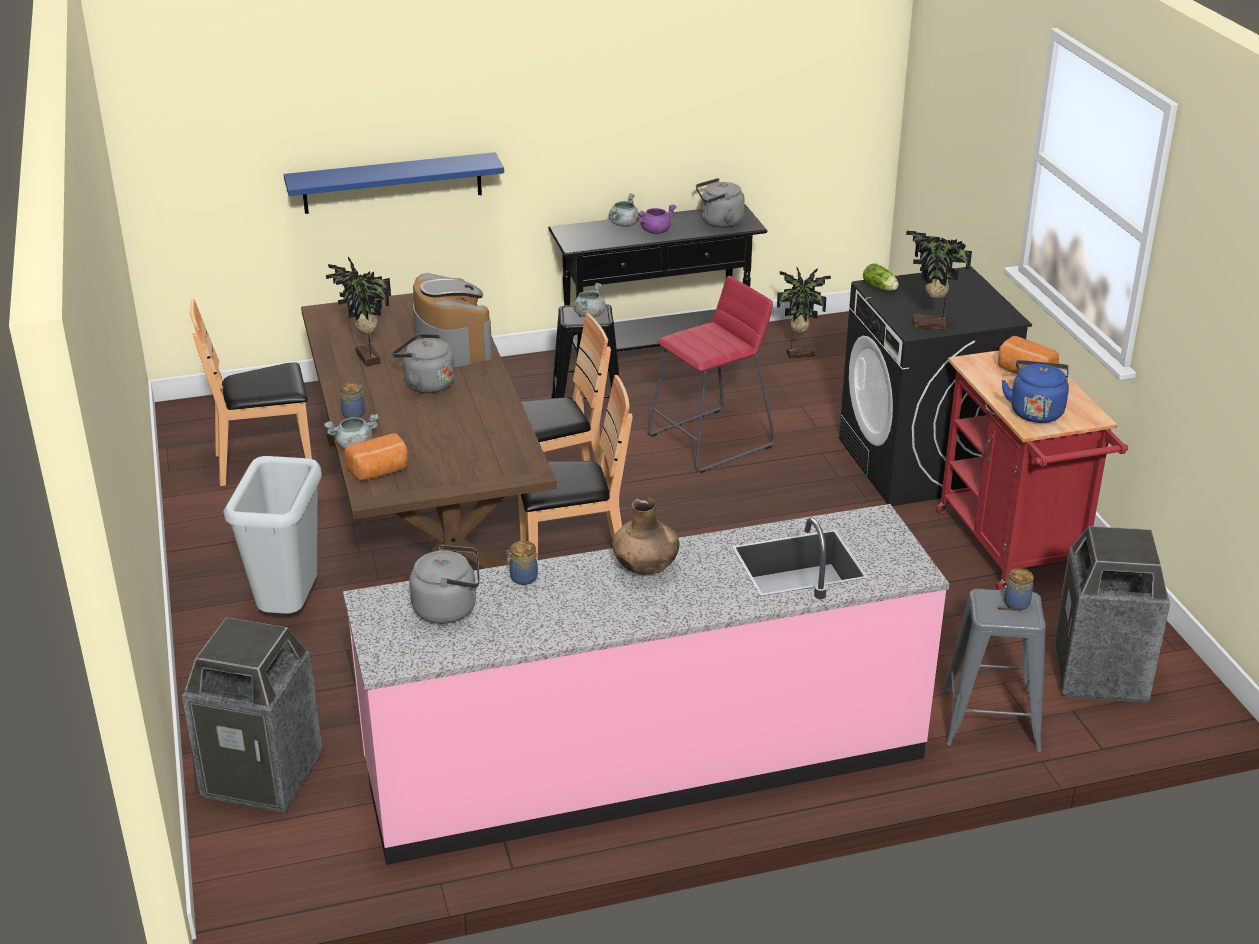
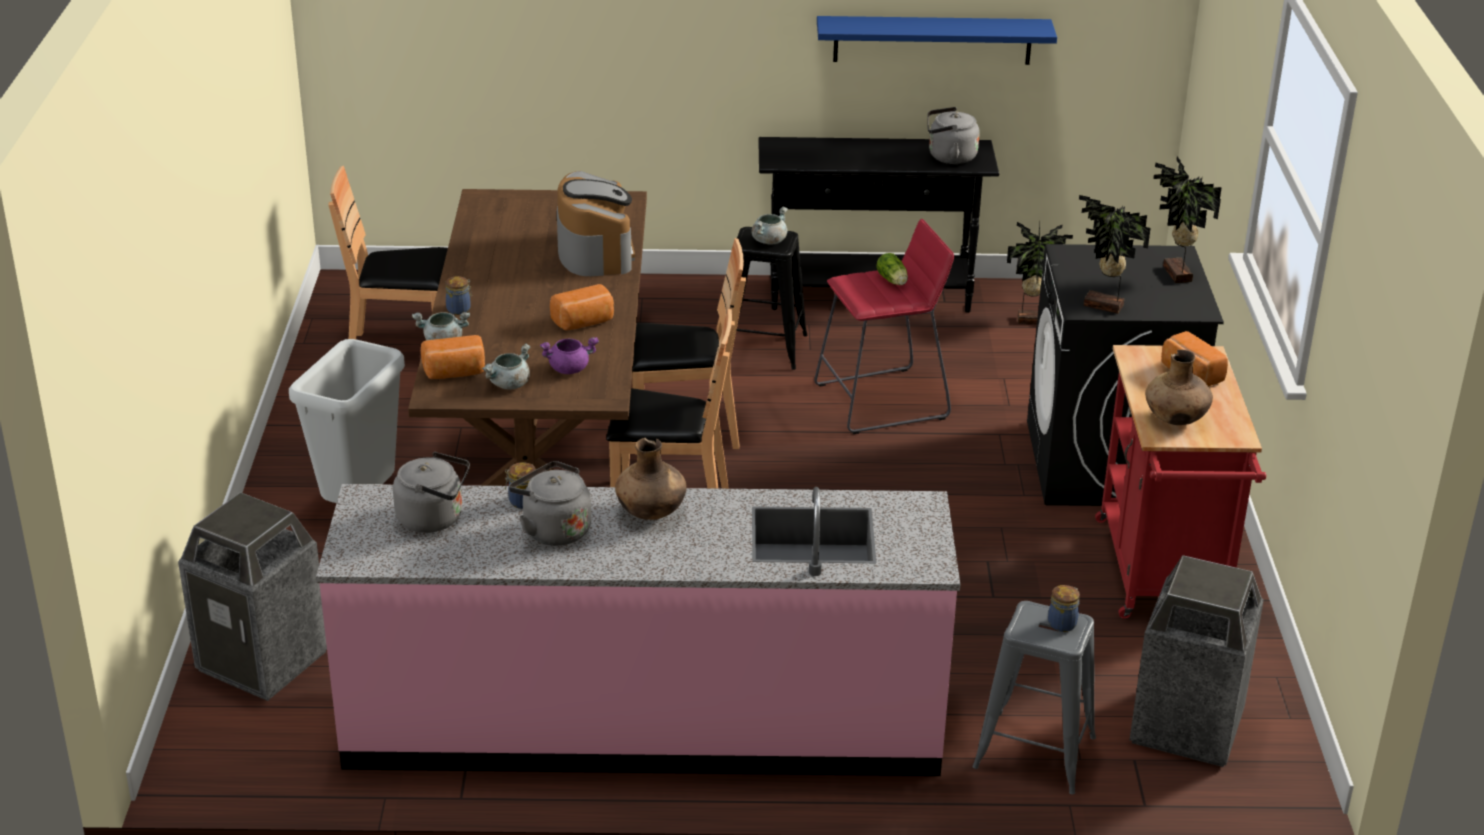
camera: 15 degrees right, 0 degrees up
blue shelf [284,152,504,214] -> blue shelf moved to [817,16,1057,65]
potted plant [326,257,391,367] -> potted plant moved to [1153,157,1222,283]
grey kettle [392,334,455,393] -> grey kettle moved to [509,461,591,546]
grey cooking pot [609,193,639,227] -> grey cooking pot moved to [482,343,530,389]
purple cooking pot [638,204,677,234] -> purple cooking pot moved to [540,337,599,374]
lettuce [863,263,899,291] -> lettuce moved to [876,253,908,285]
blue kettle [1001,360,1069,423] -> brown vase [1145,350,1213,425]
none -> bread [550,284,614,331]

